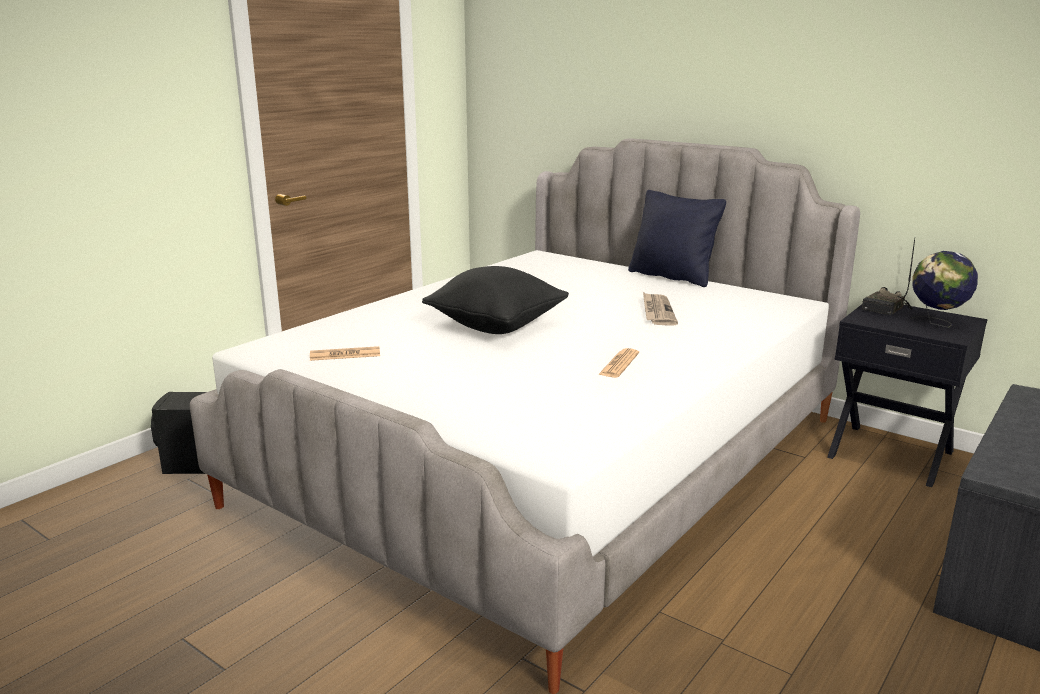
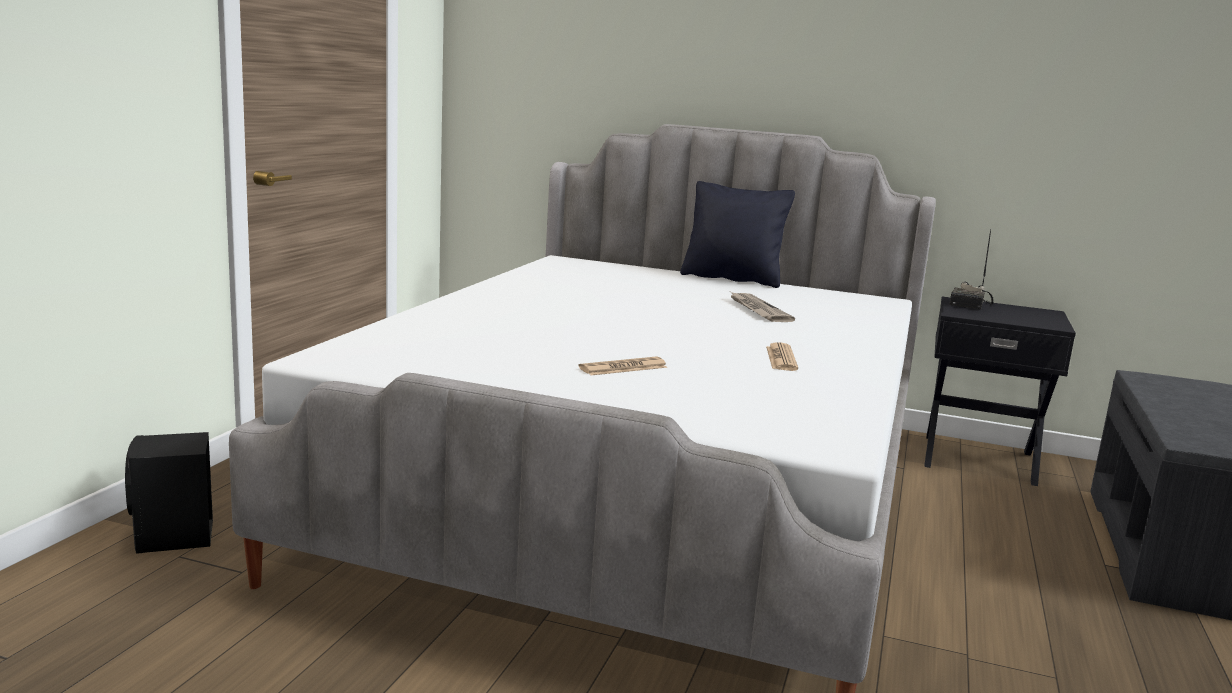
camera: 20 degrees left, 5 degrees down
newspaper [310,346,380,361] -> newspaper moved to [579,356,668,375]
black pillow [422,266,569,334] -> none
globe [912,251,978,328] -> none

